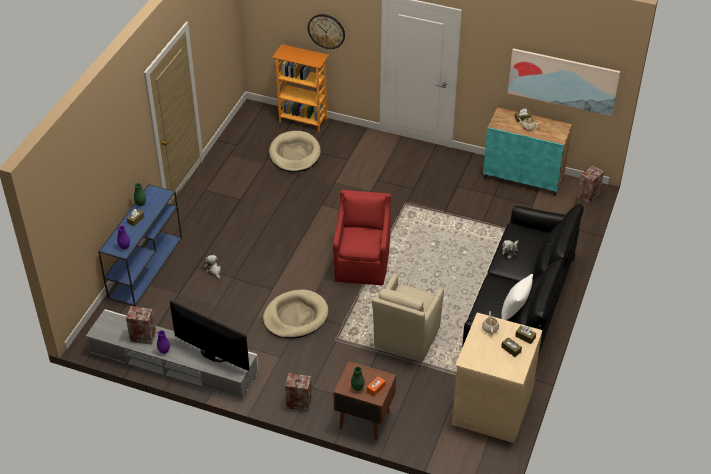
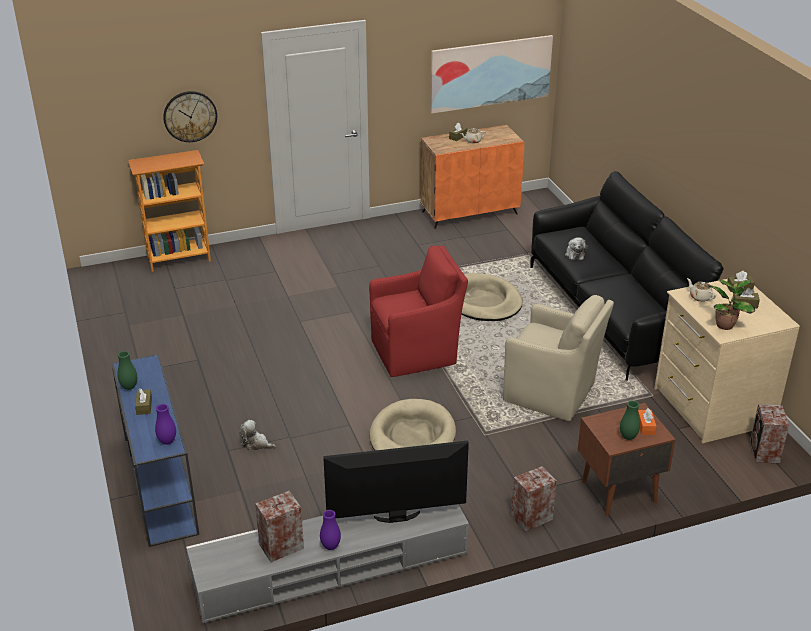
camera: 40 degrees left, 10 degrees down
beige dog bed [269,131,321,172] -> beige dog bed moved to [461,273,523,321]
red armchair [333,190,391,285] -> red armchair turned 105 degrees clockwise [369,246,468,377]
beige armchair [372,274,444,362] -> beige armchair turned 45 degrees counterclockwise [503,295,614,421]
turquoise cabinet [483,107,572,196] -> orange cabinet [420,125,524,229]
white pillow [501,274,533,320] -> none
speaker [577,165,604,204] -> speaker moved to [750,404,789,463]
none -> potted plant [709,280,755,330]

